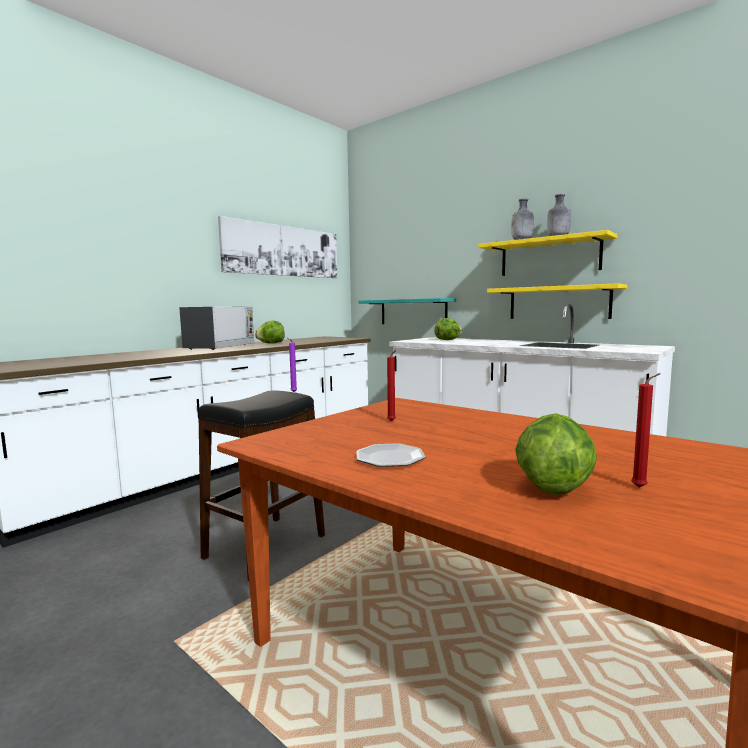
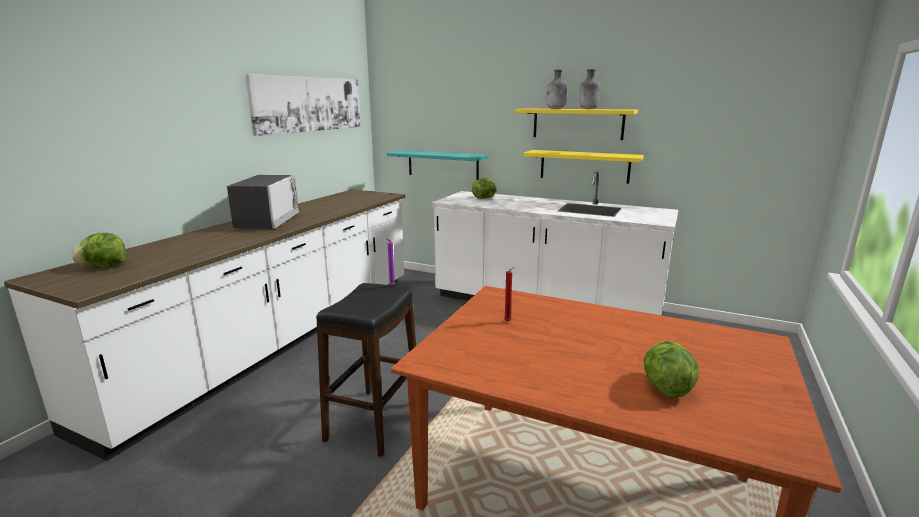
camera: 15 degrees left, 10 degrees up
lettuce [255,321,285,344] -> lettuce moved to [72,232,126,267]
plate [356,443,425,467] -> none
red candle [631,373,661,488] -> none

